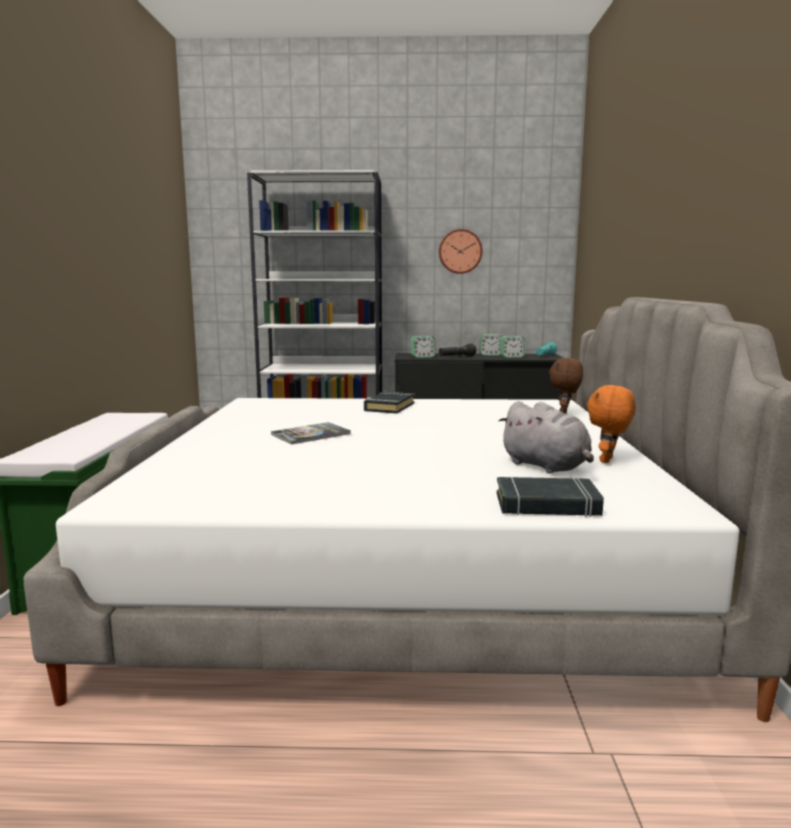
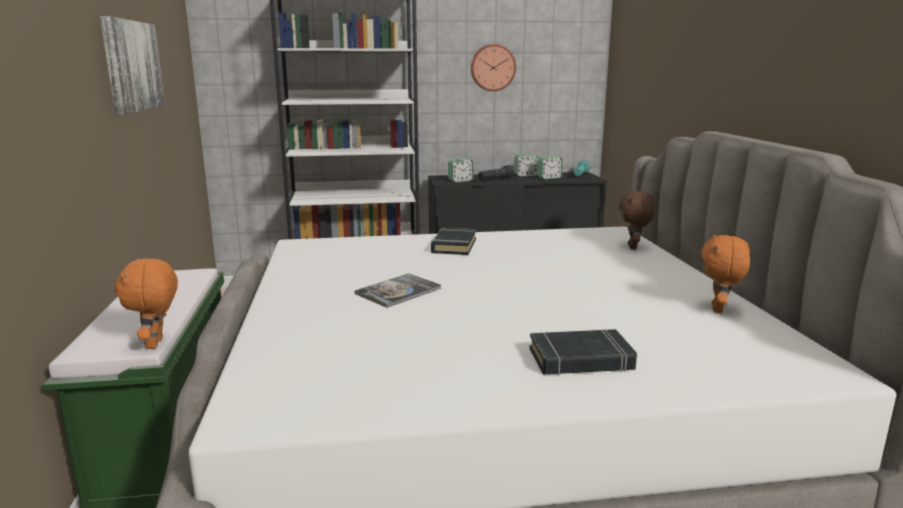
camera: 10 degrees left, 5 degrees up
black book [497,477,604,517] -> black book moved to [529,329,637,376]
grey plush toy [499,401,594,474] -> none
none -> picture [100,16,165,115]
none -> orange plush toy [115,258,178,349]

